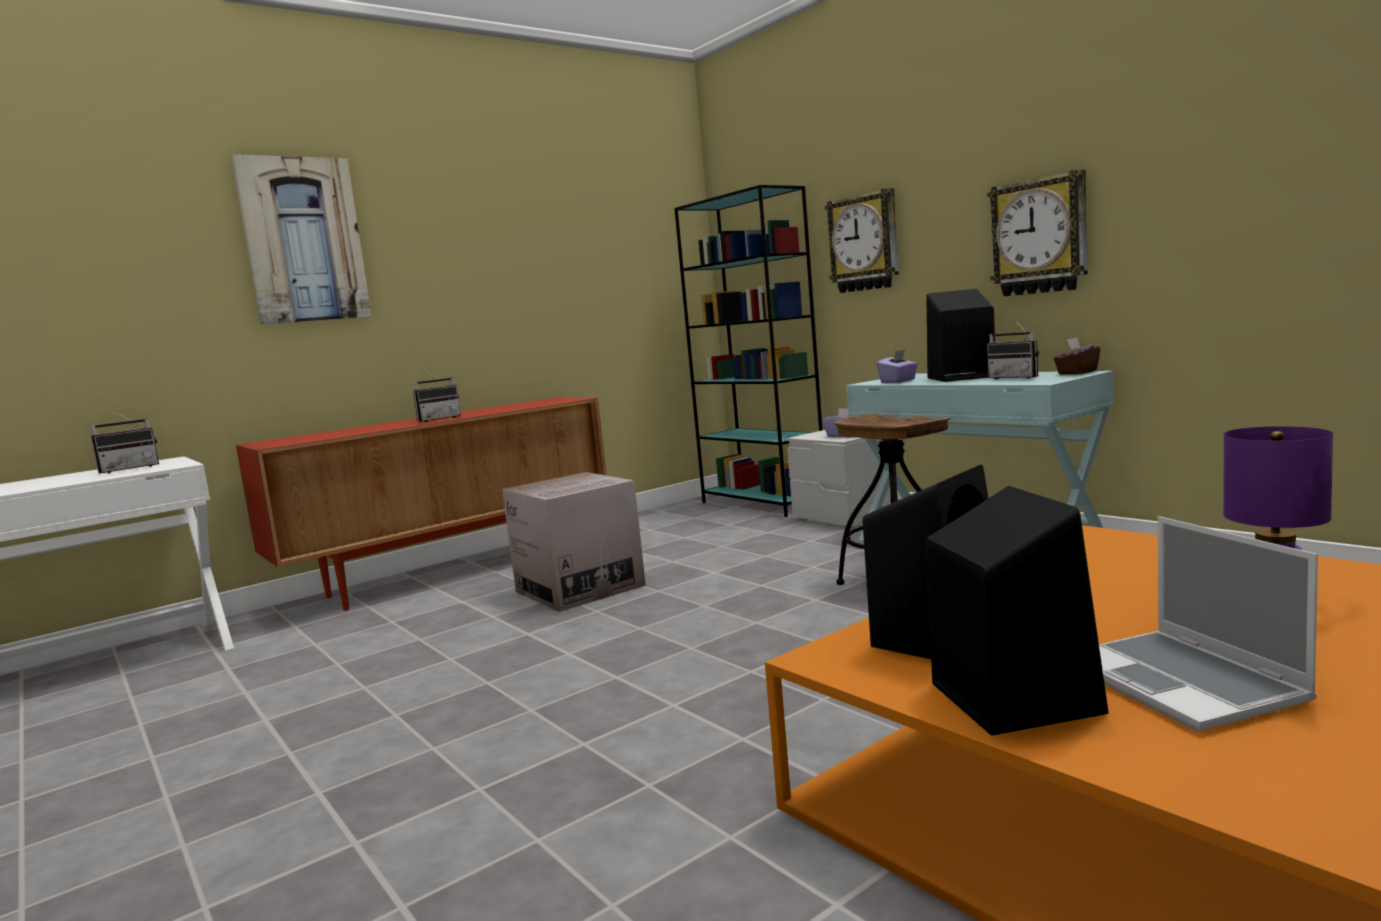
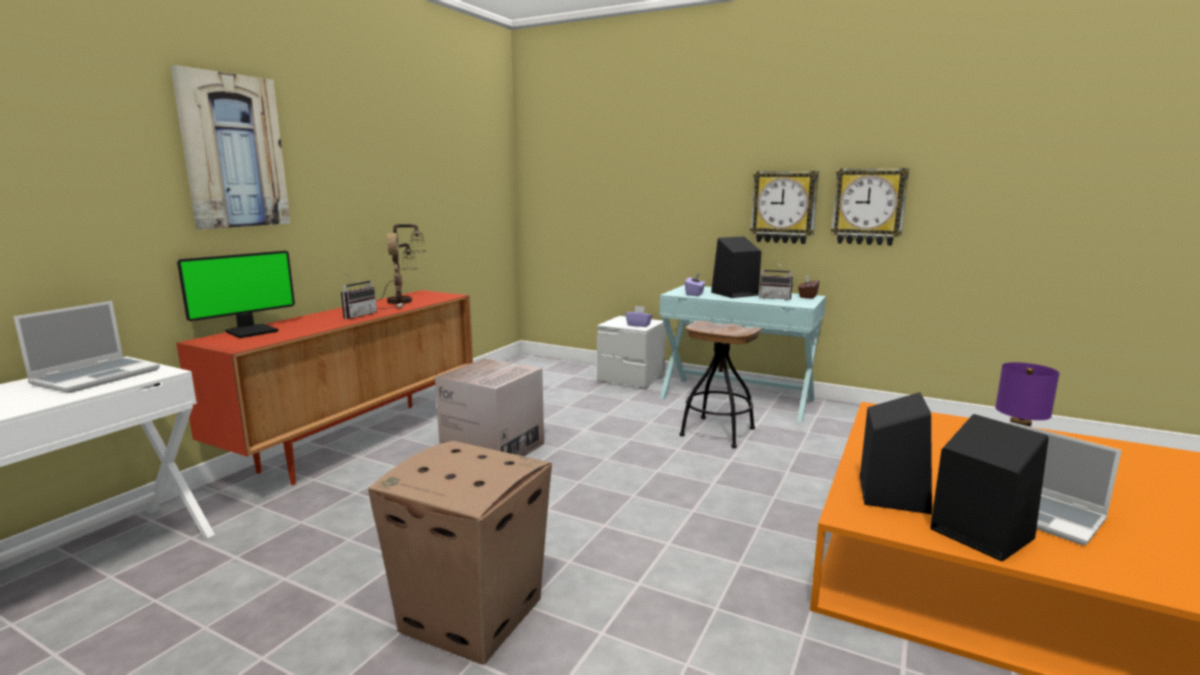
camera: 25 degrees left, 5 degrees up
radio [90,410,159,474] -> laptop [13,301,160,393]
turquoise bookcase [674,185,823,517] -> none
wall clock [825,188,899,293] -> wall clock moved to [831,168,909,246]
none -> monitor [177,251,295,338]
none -> cardboard box [368,441,552,665]
none -> table lamp [376,224,426,309]

